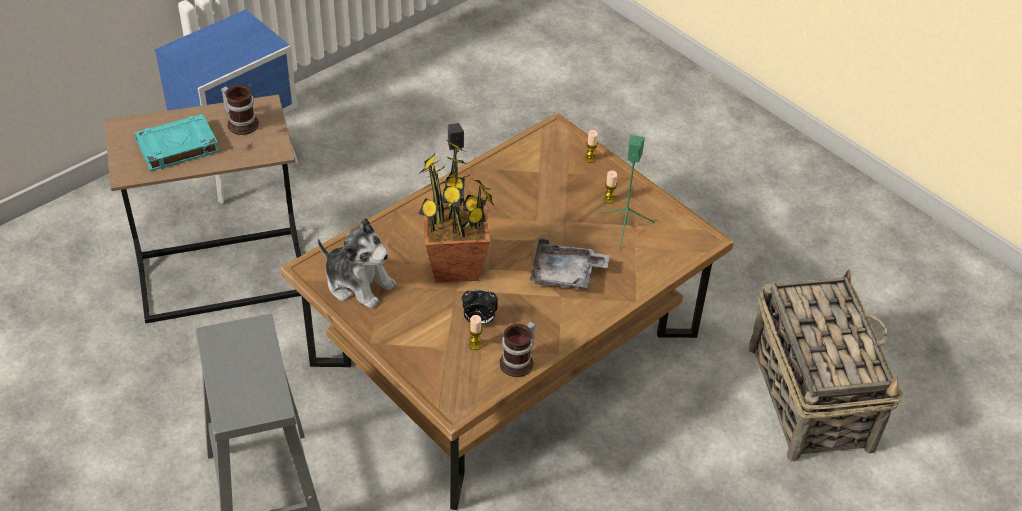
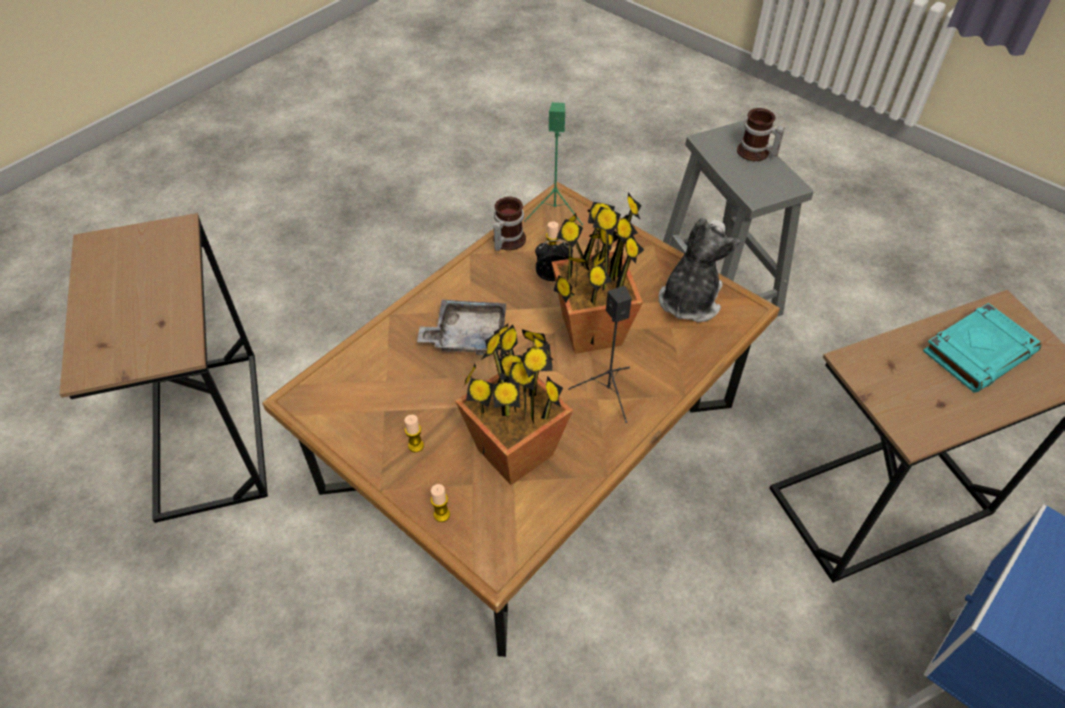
camera: 175 degrees right, 5 degrees up
mug [221,85,259,135] -> mug moved to [737,108,785,161]
plush toy [318,218,396,309] -> plush toy turned 90 degrees clockwise [659,217,740,322]
green speaker [600,135,655,251] -> green speaker moved to [524,102,583,225]
basket [749,269,903,462] -> brown side table [59,213,268,523]
none -> potted plant [455,323,573,485]

